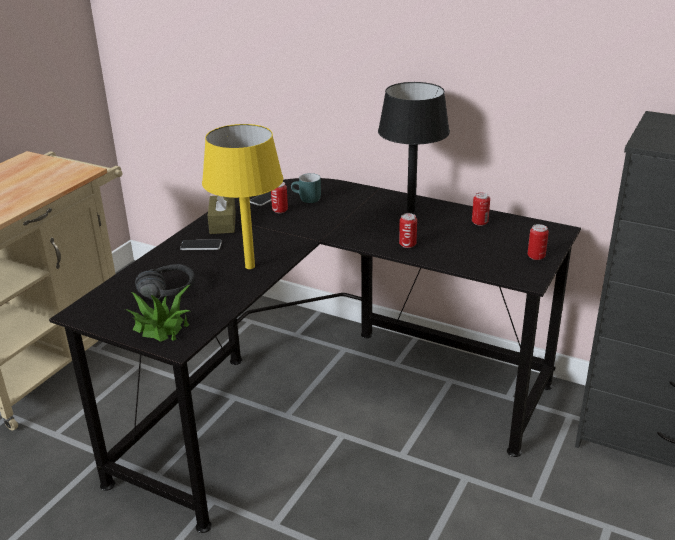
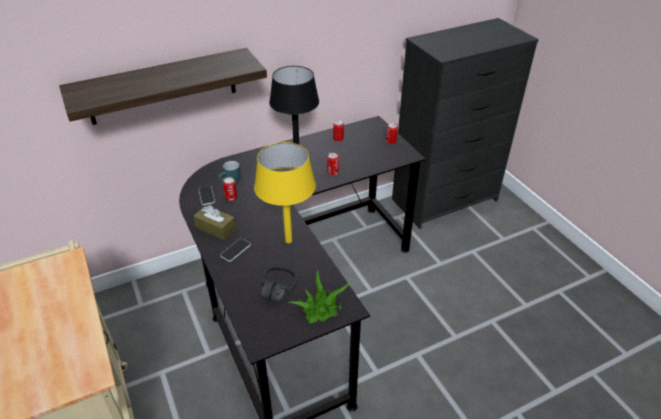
camera: 55 degrees left, 10 degrees up
none -> shelf [59,48,267,125]

